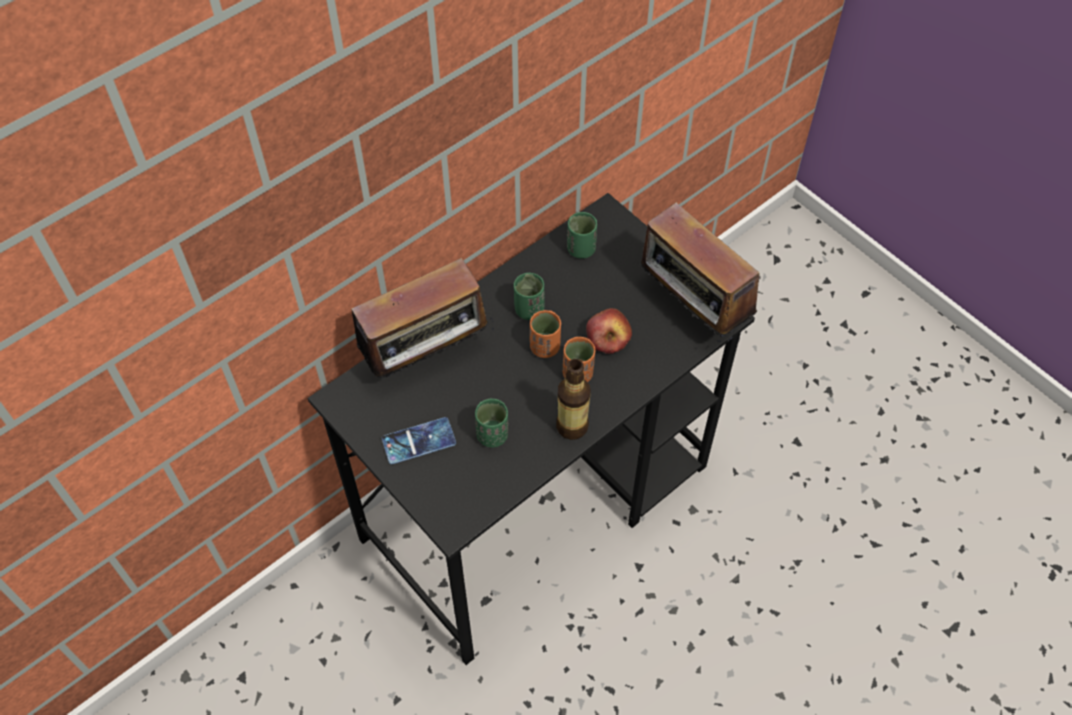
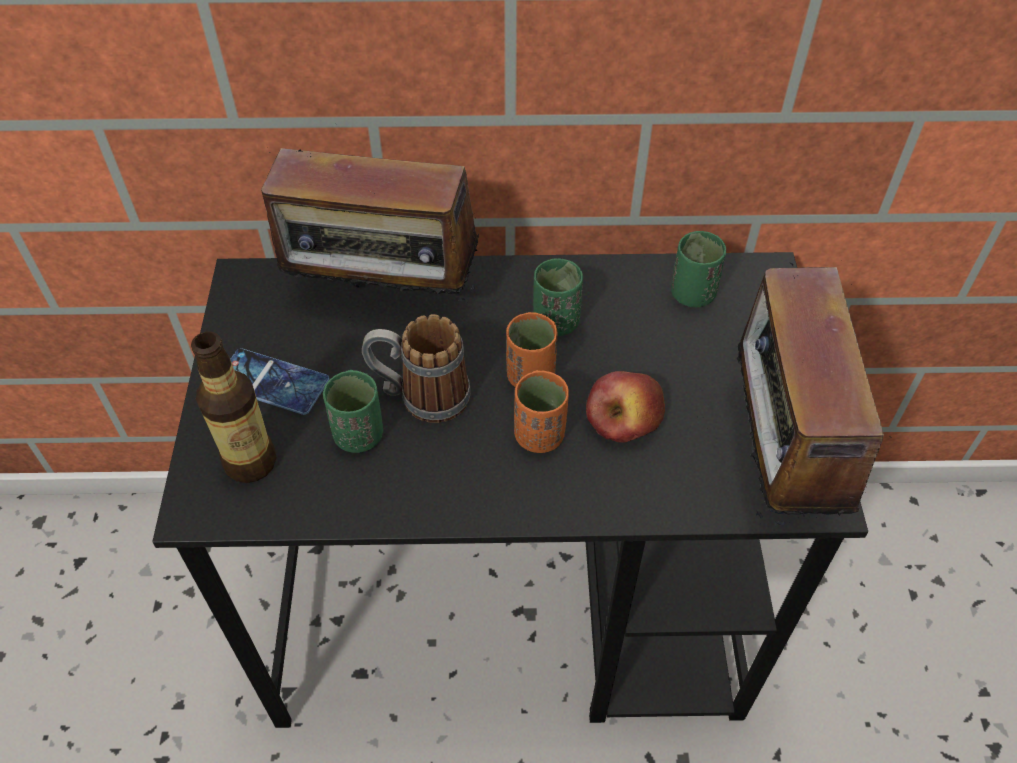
camera: 40 degrees right, 5 degrees down
bottle [556,359,591,440] -> bottle moved to [191,332,276,483]
none -> mug [362,314,471,423]

